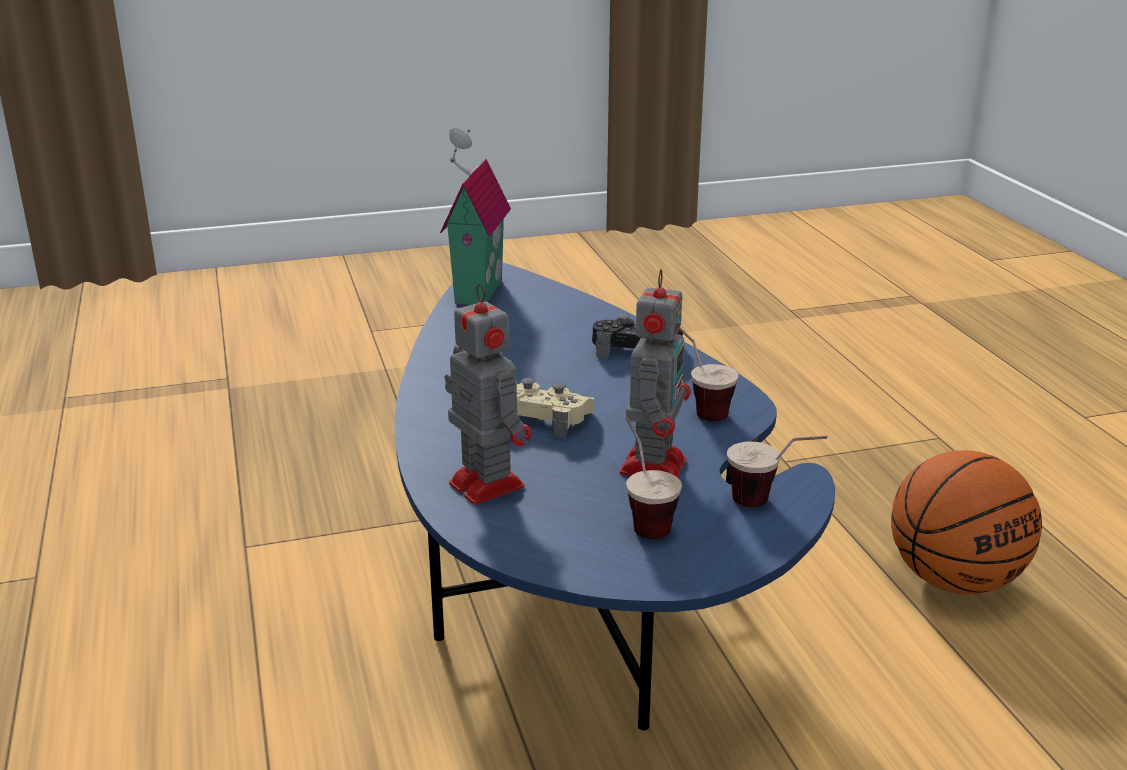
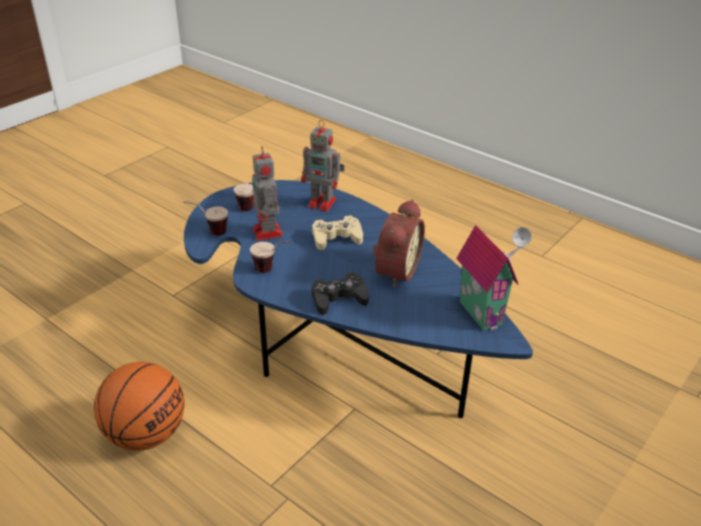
camera: 145 degrees right, 10 degrees up
none -> alarm clock [373,199,425,288]

